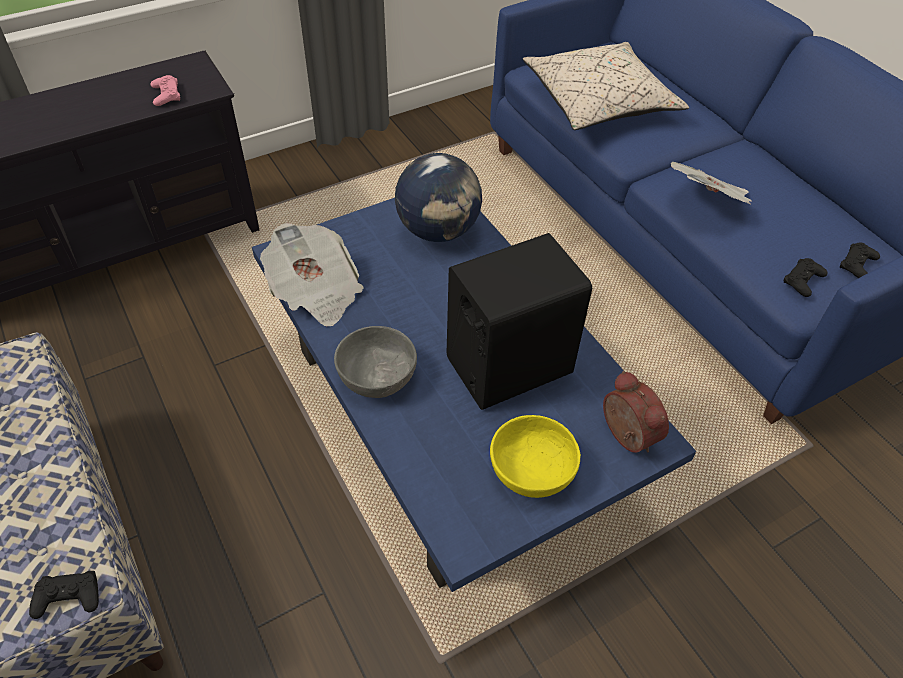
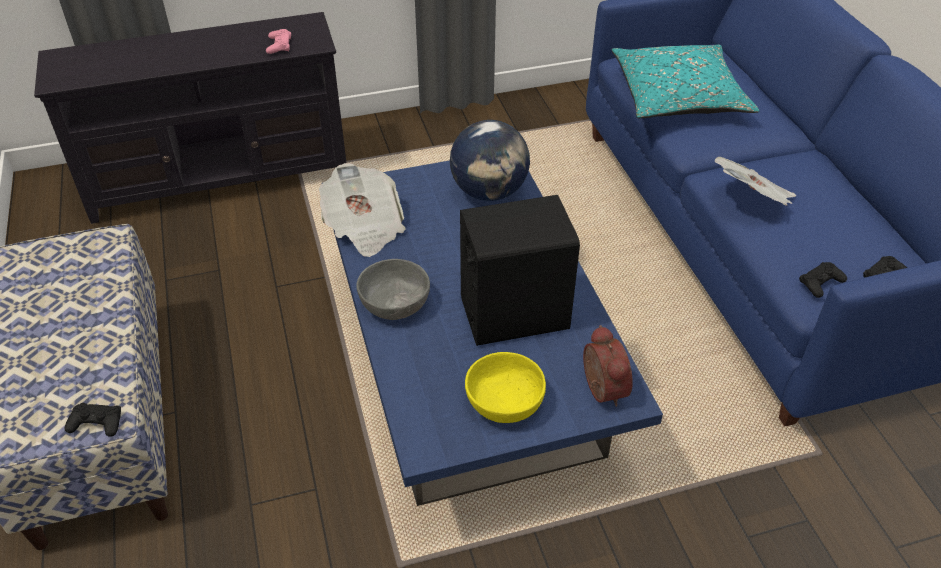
camera: 15 degrees right, 5 degrees down
beige pillow [523,42,689,130] -> turquoise pillow [612,44,759,118]

